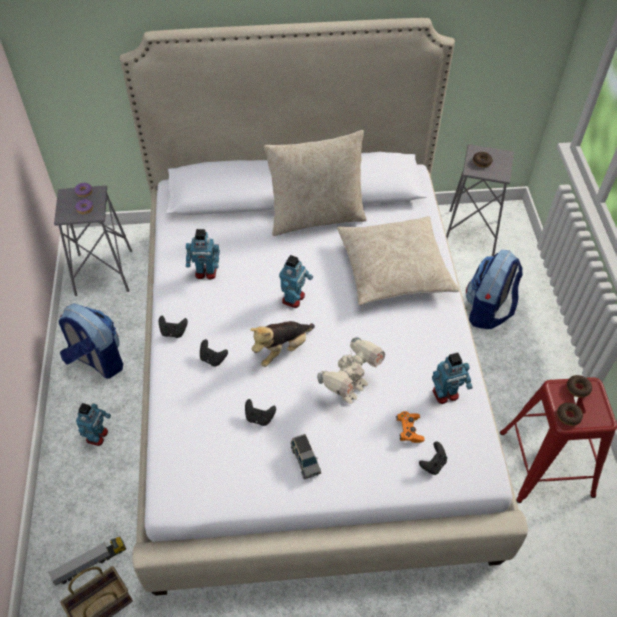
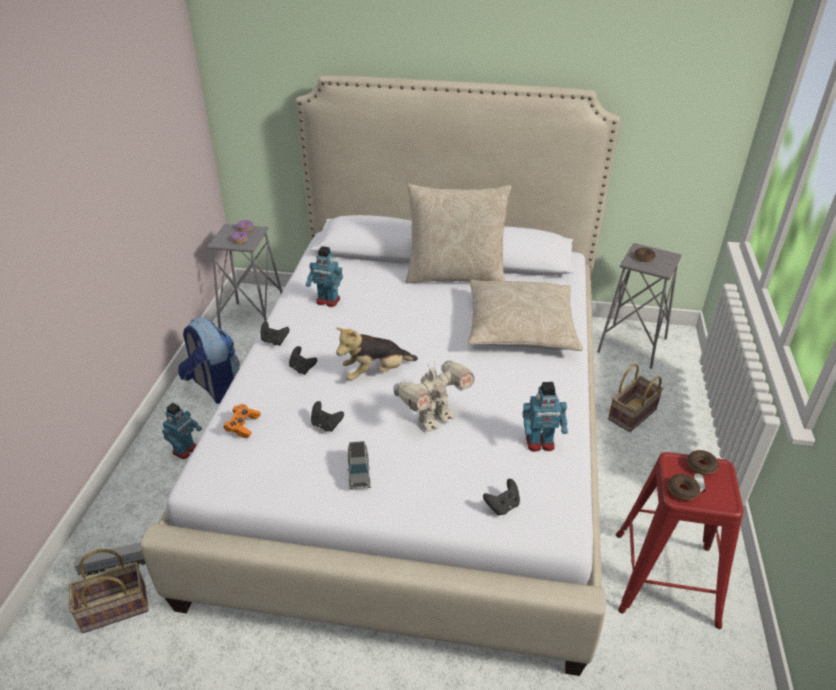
camera: 15 degrees right, 15 degrees down
toy robot [279,255,313,308] -> none
orange game controller [396,411,425,443] -> orange game controller moved to [223,404,261,438]
backpack [466,250,523,329] -> basket [608,364,663,432]

